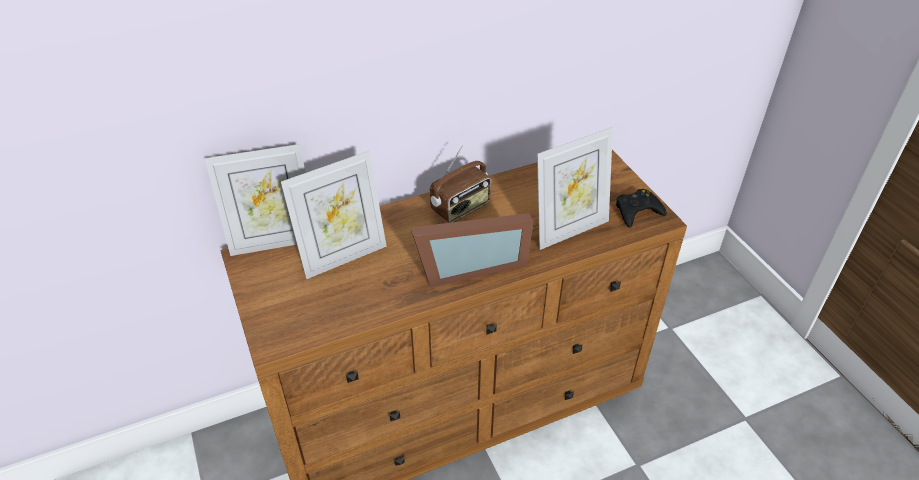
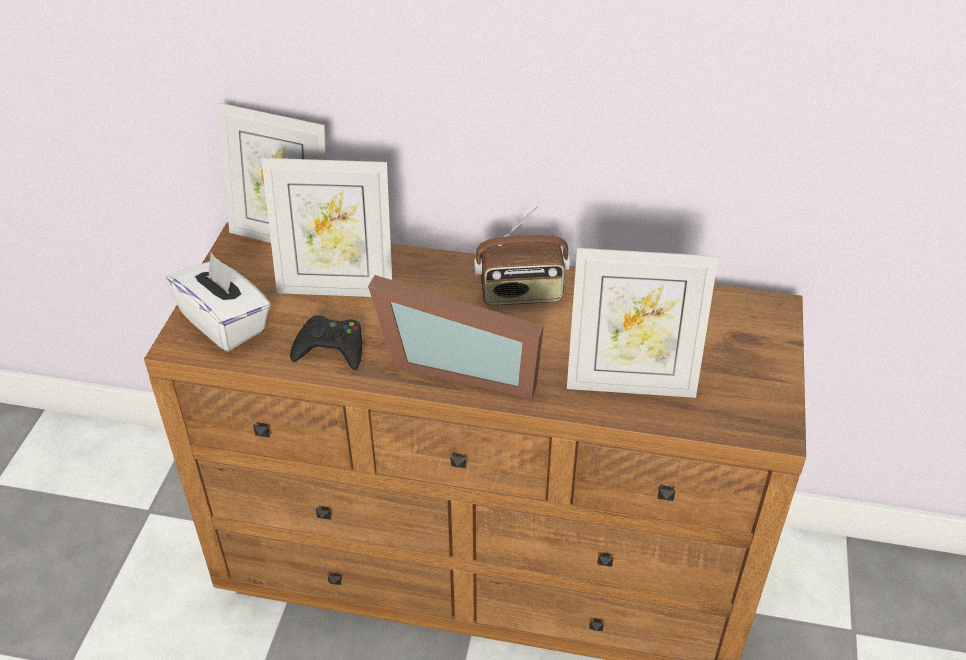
camera: 35 degrees right, 0 degrees up
black game controller [616,189,666,228] -> black game controller moved to [290,315,362,370]
none -> white tissue box [165,252,271,351]

